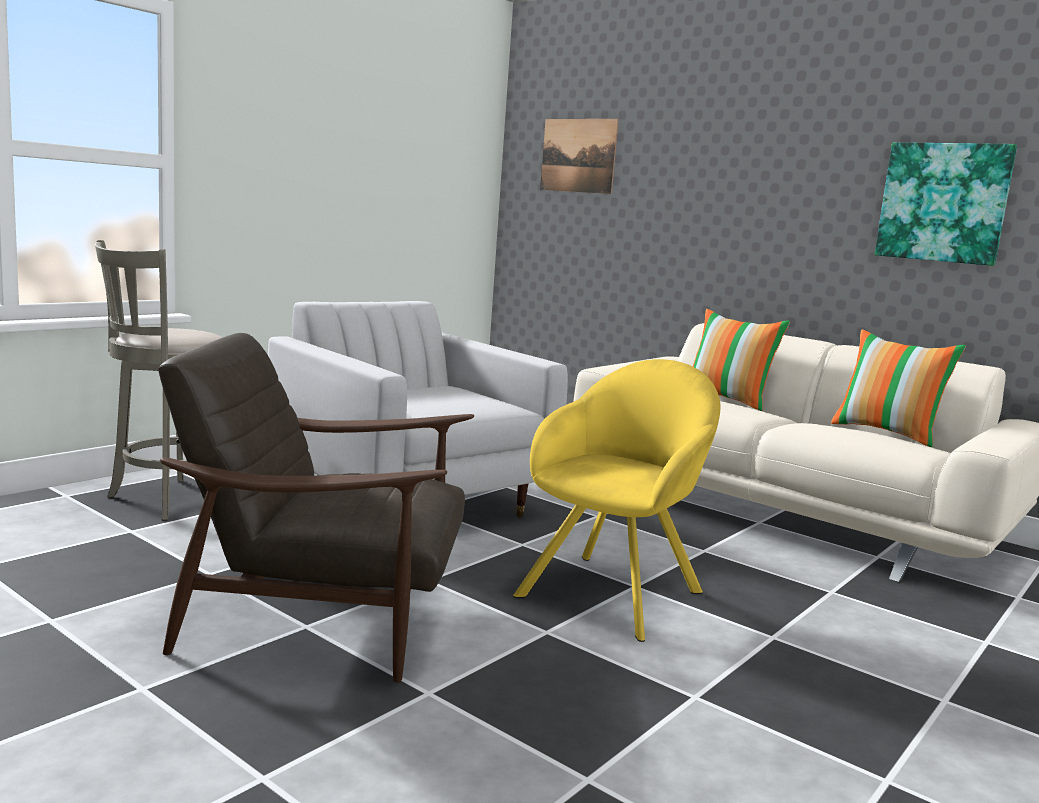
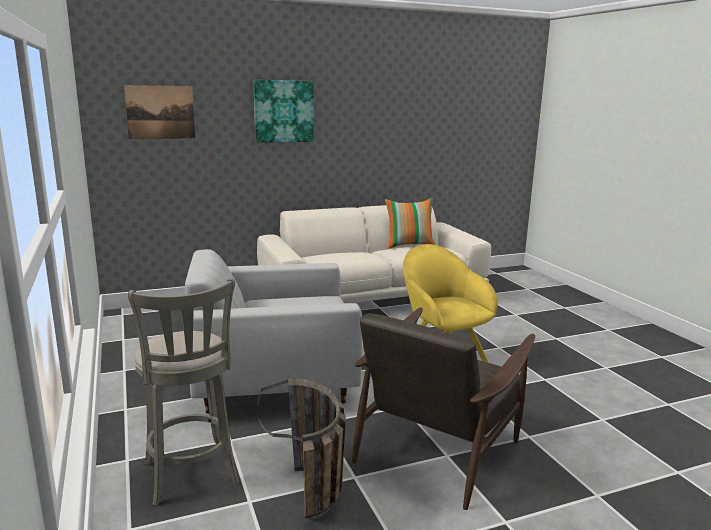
camera: 60 degrees left, 5 degrees up
pillow [693,309,790,411] -> none
picture [875,142,1017,266] -> picture moved to [254,80,314,143]
none -> basket [258,378,346,518]

